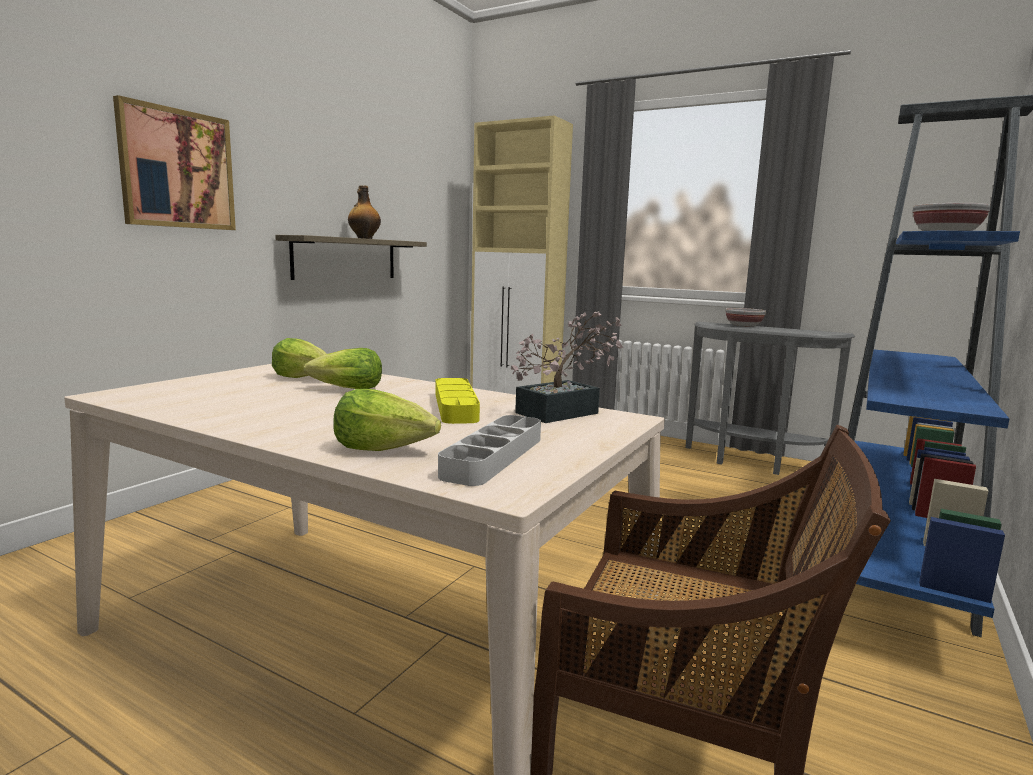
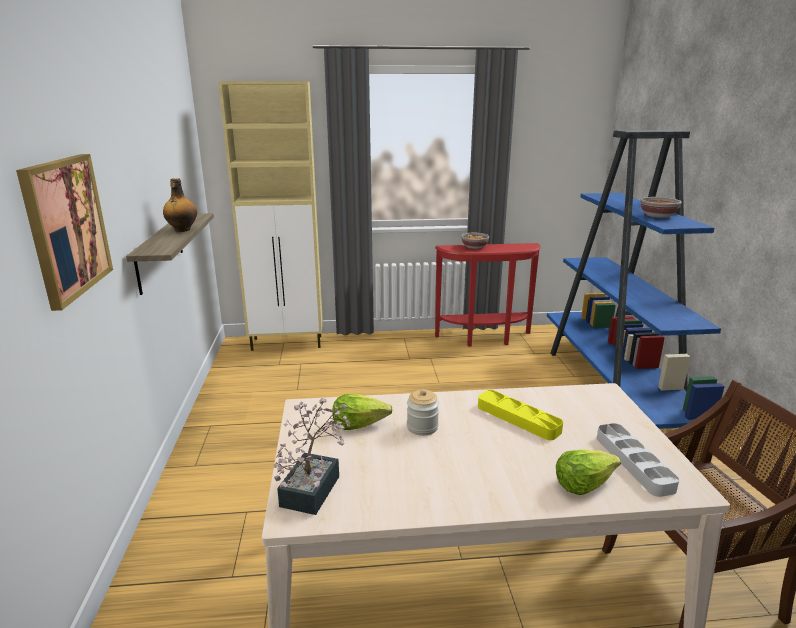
camera: 35 degrees left, 10 degrees up
lettuce [304,348,382,389] -> jar [407,389,439,436]
potted plant [511,311,623,423] -> potted plant moved to [274,398,351,515]
grey console table [685,322,855,475] -> red console table [435,243,541,347]

